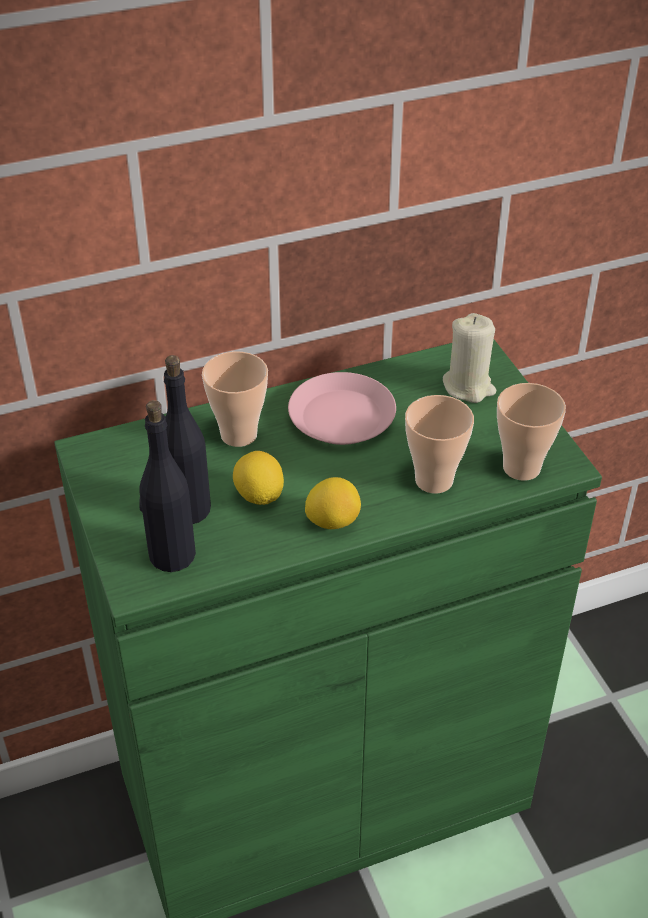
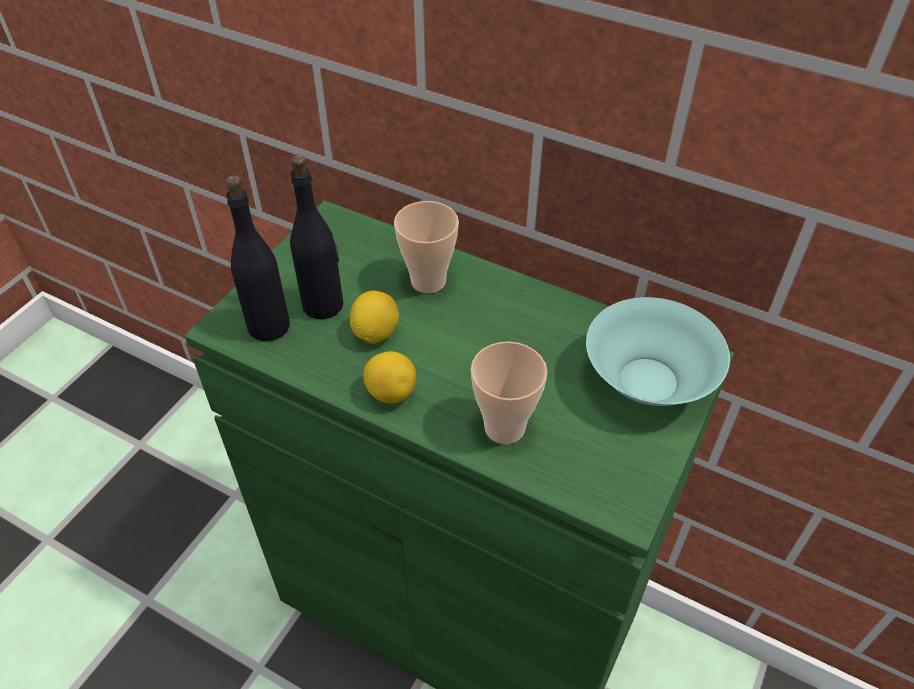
camera: 50 degrees right, 5 degrees up
pink plate [288,372,396,445] -> none
beige candle [443,313,496,403] -> turquoise bowl [586,297,730,406]
cup [497,383,566,481] -> none

